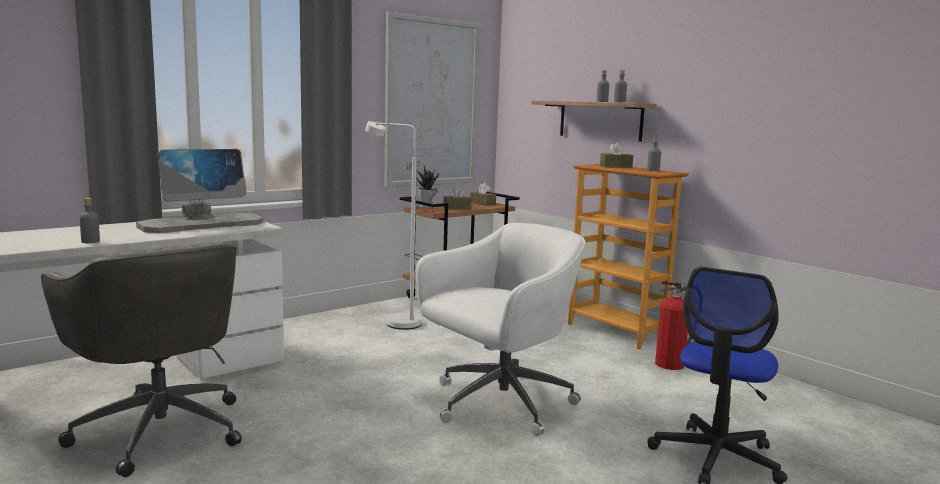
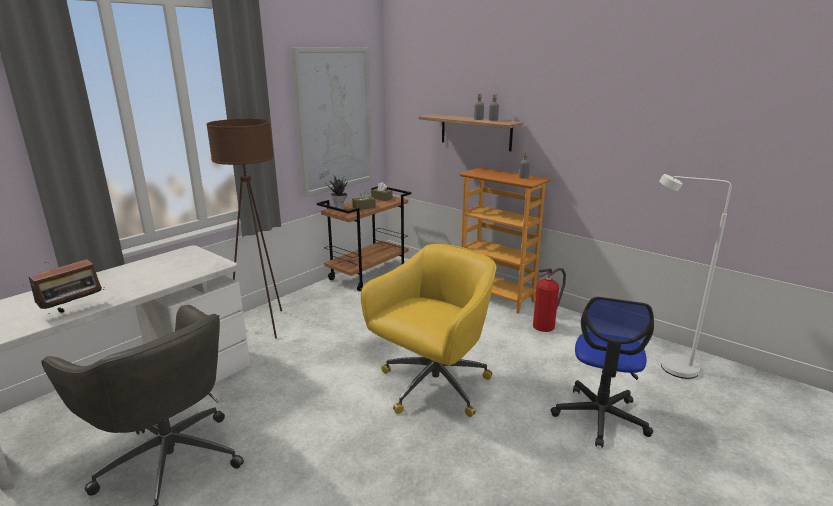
camera: 10 degrees left, 10 degrees up
grey bottle [80,198,100,243] -> radio [28,259,105,313]
monitor [136,149,263,233] -> none
white floor lamp [365,121,422,330] -> white floor lamp moved to [659,174,731,379]
white office chair [415,223,586,436] -> yellow office chair [361,244,496,417]
brown tissue box [600,142,633,168] -> none
none -> brown floor lamp [206,119,282,339]

